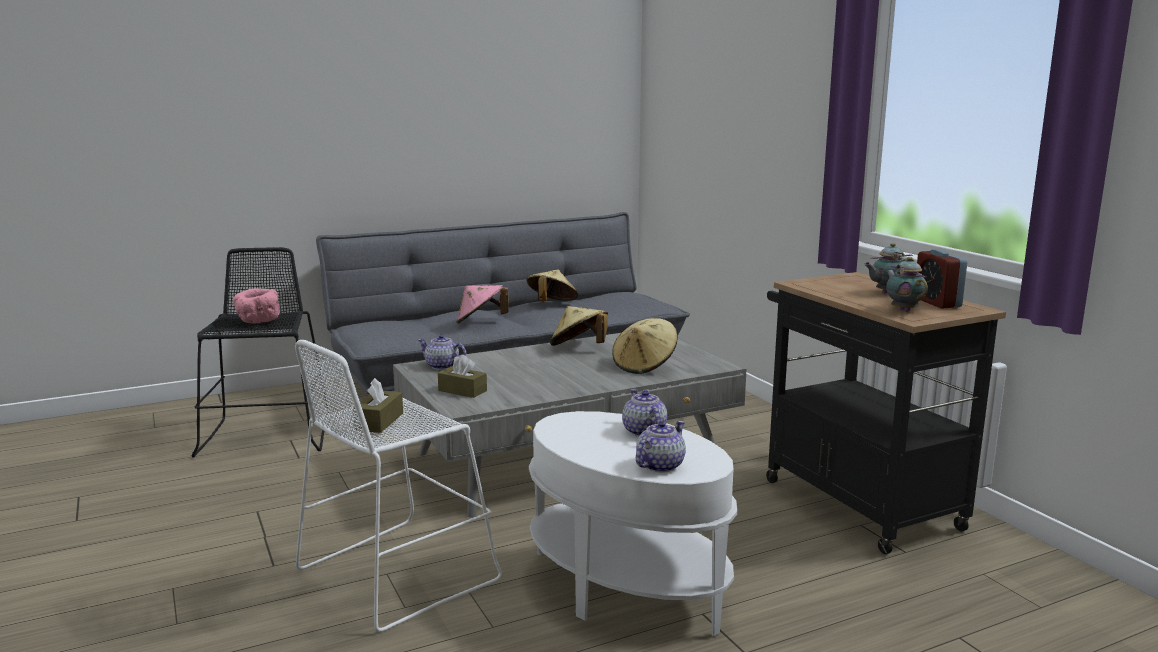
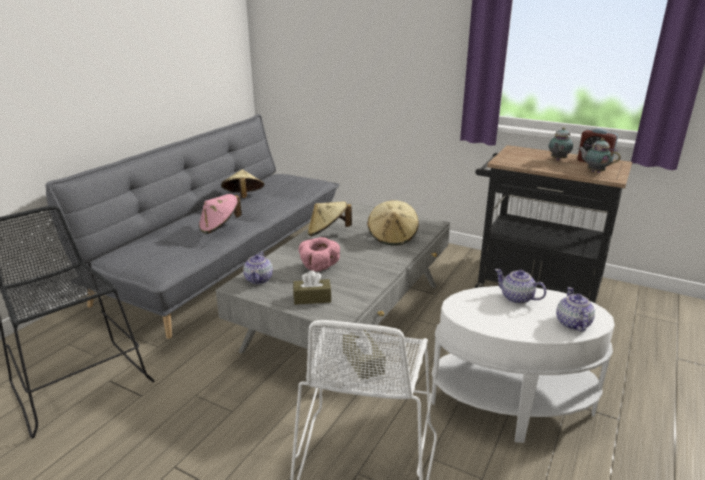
camera: 35 degrees left, 10 degrees up
pink bowl [233,288,280,324] -> pink bowl moved to [299,237,340,271]
teapot [418,334,467,370] -> teapot turned 75 degrees counterclockwise [243,251,273,284]

